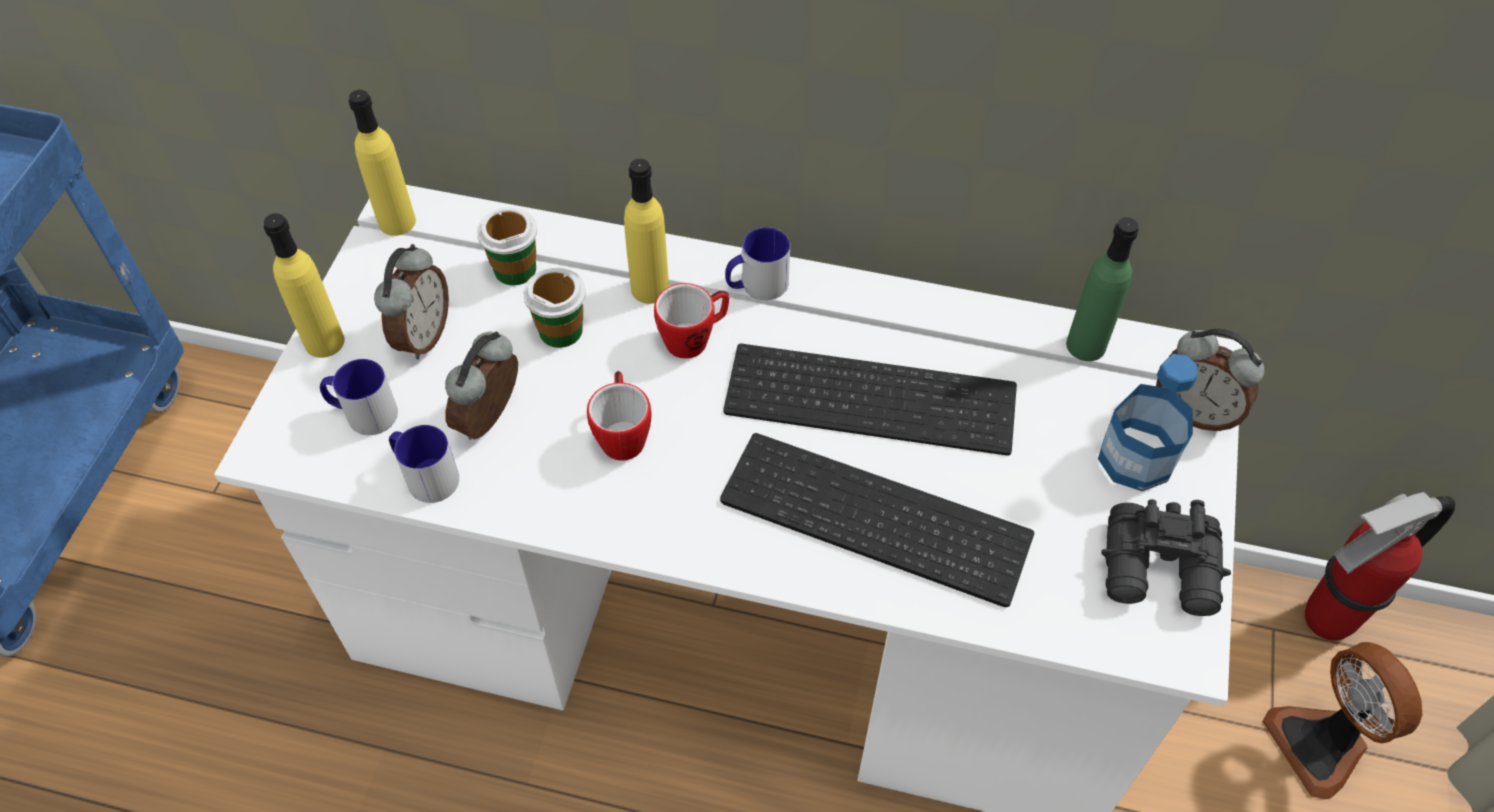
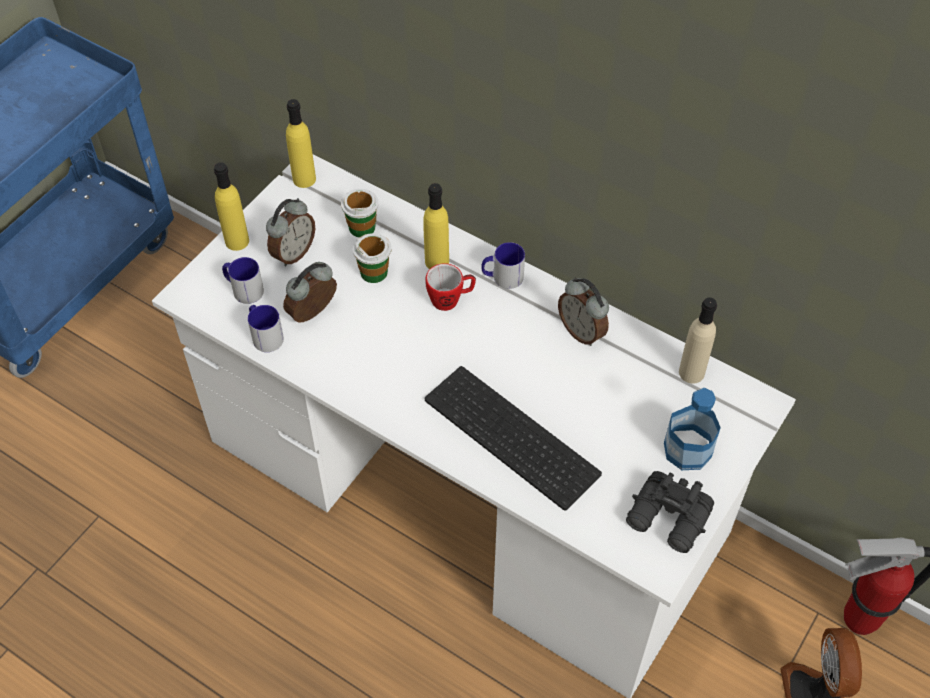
camera: 20 degrees right, 0 degrees up
mug [587,371,652,461] -> none
keyboard [724,344,1017,456] -> none
green bottle [1066,217,1139,361] -> beige bottle [679,297,717,384]
alarm clock [1156,328,1265,431] -> alarm clock moved to [558,278,609,346]

